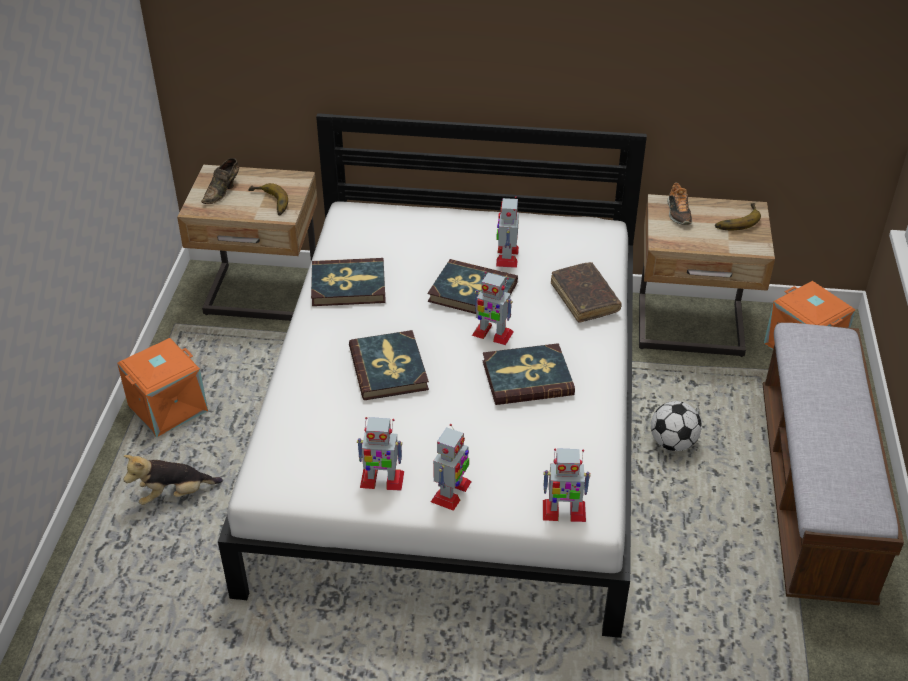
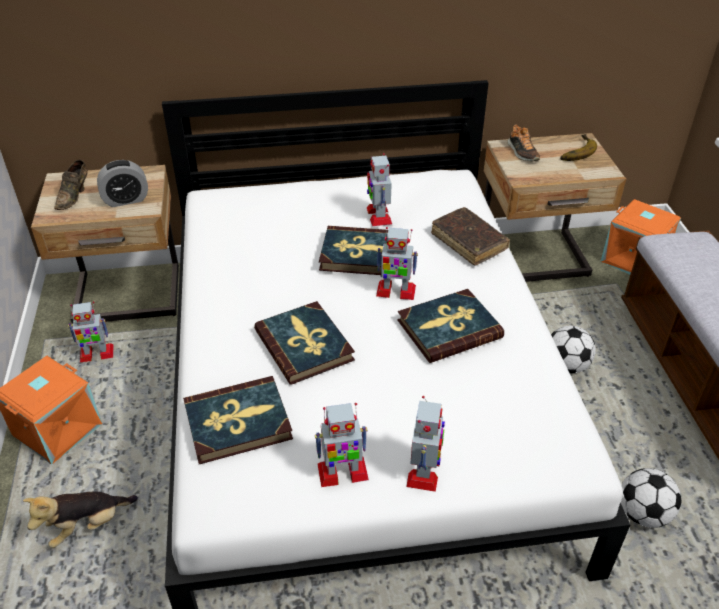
camera: 15 degrees left, 0 degrees up
banana [248,183,288,215] -> alarm clock [97,160,148,207]
book [311,258,386,306] -> book moved to [183,376,293,464]
toy robot [543,448,590,522] -> toy robot moved to [68,301,114,362]
none -> football [621,468,681,528]

